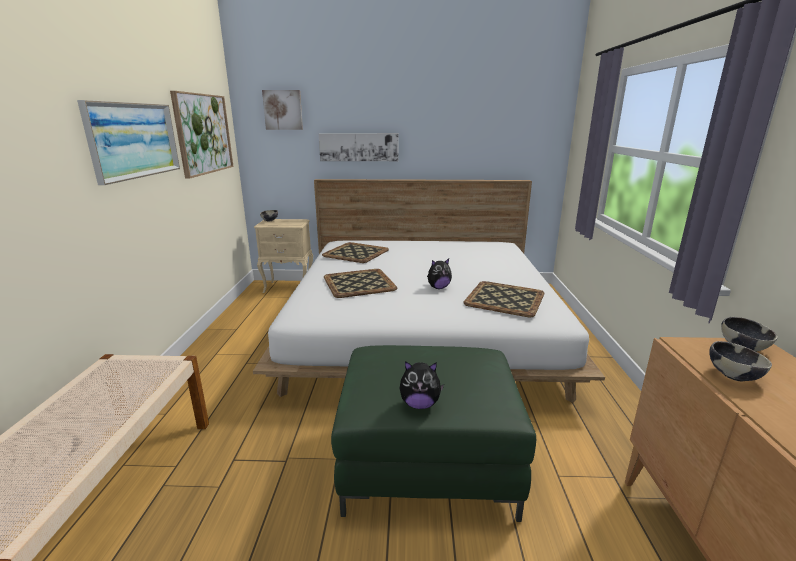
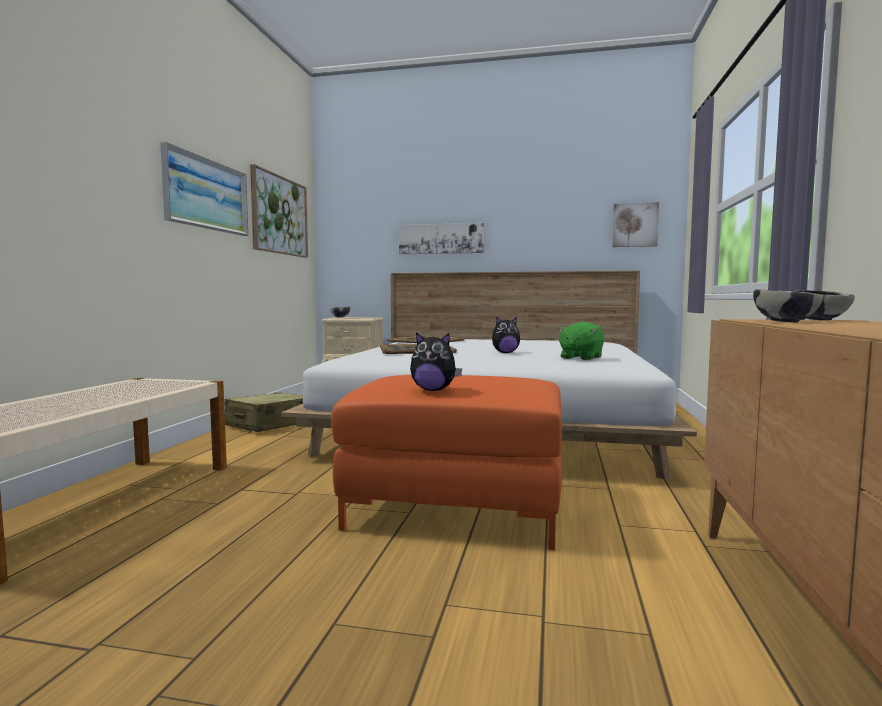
camera: 10 degrees right, 15 degrees down
picture [262,90,303,130] -> picture moved to [612,202,659,247]
green ottoman [331,345,536,522] -> orange ottoman [331,375,562,550]
tray [463,281,544,317] -> green plush toy [557,322,604,360]
none -> beige suitcase [224,392,303,432]

